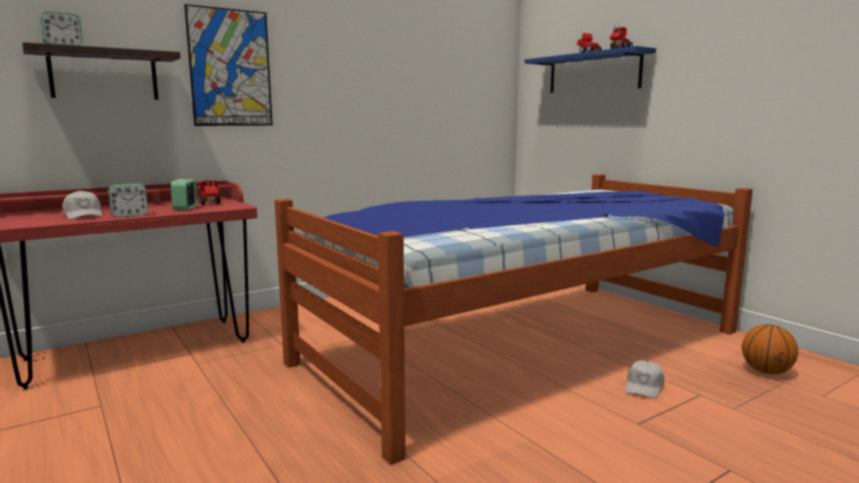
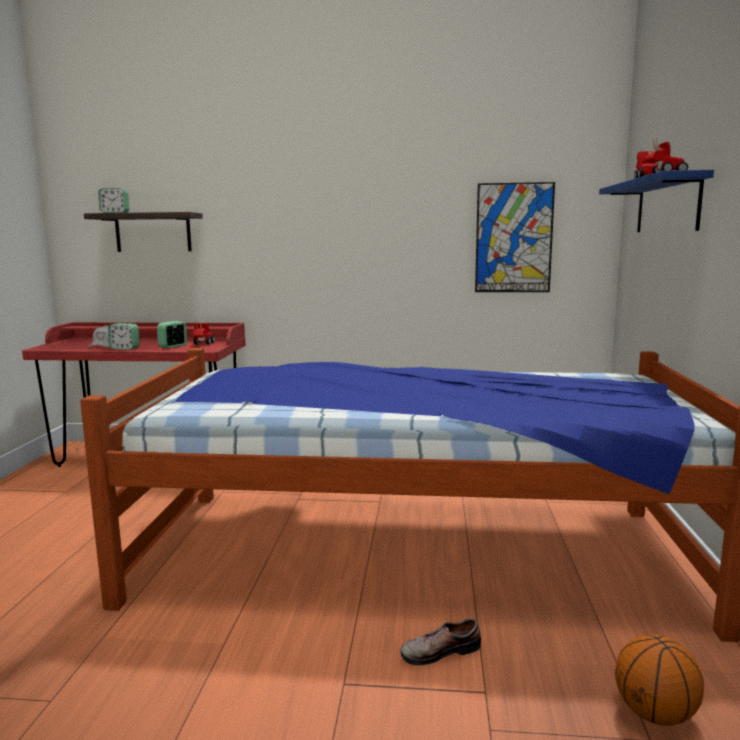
camera: 40 degrees right, 0 degrees up
picture [184,4,273,126] -> picture moved to [475,182,555,292]
white cap [625,360,664,399] -> shoe [400,618,481,665]

